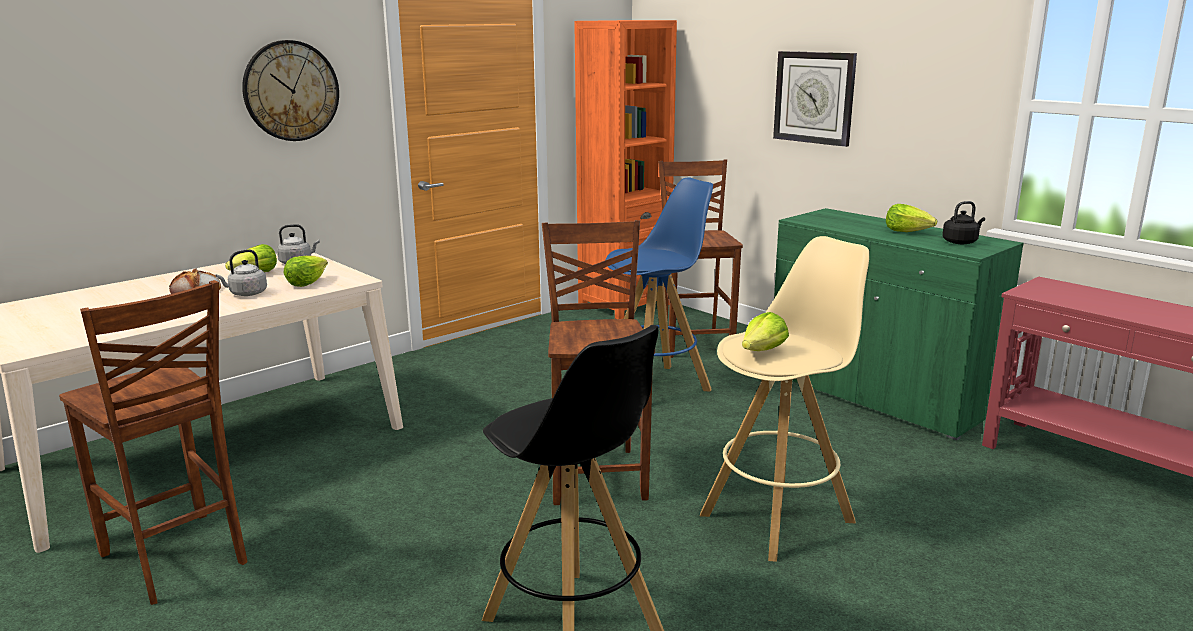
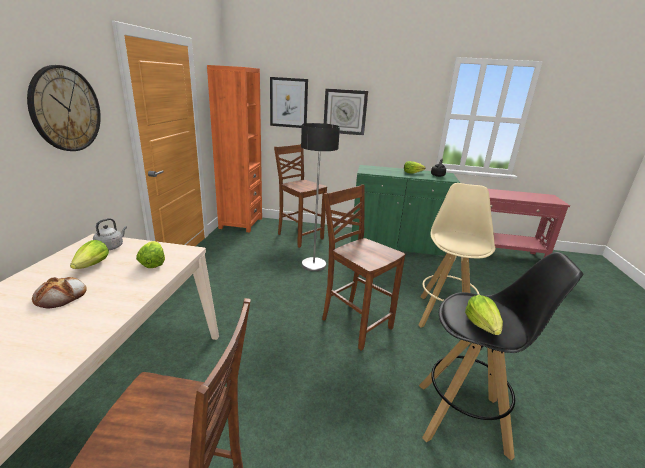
camera: 40 degrees left, 5 degrees up
grey kettle [215,249,267,296] -> none
blue stool [605,177,713,392] -> floor lamp [301,123,340,271]
lettuce [742,312,789,351] -> lettuce moved to [465,295,503,335]
none -> picture [270,77,308,128]

